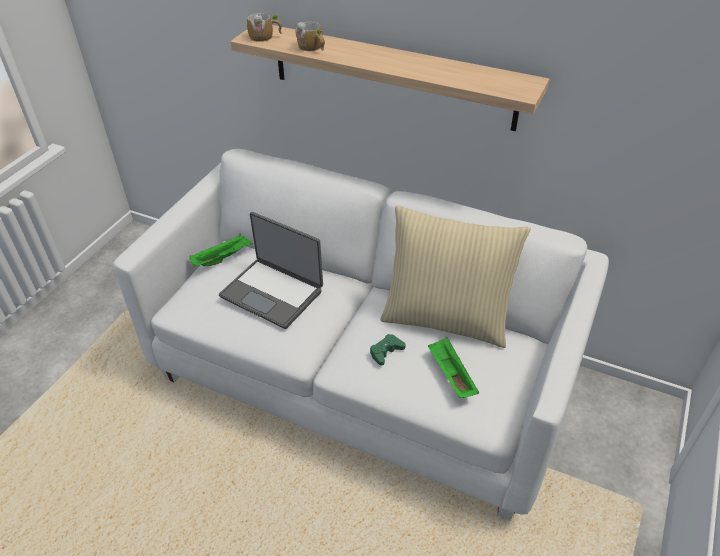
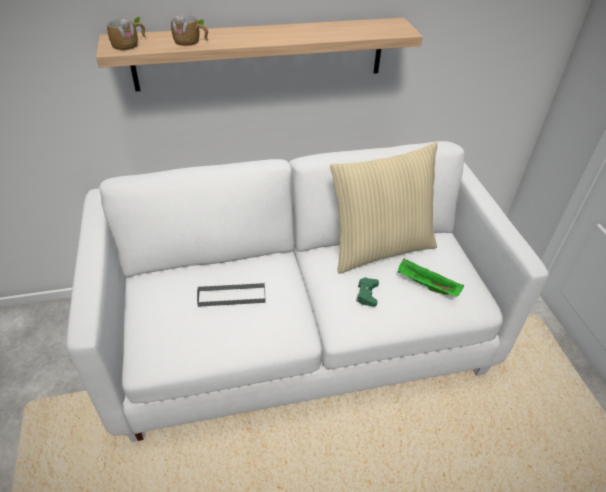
camera: 40 degrees left, 0 degrees up
green tray [189,233,253,267] -> none
laptop [219,212,323,329] -> grey tray [197,283,266,307]

